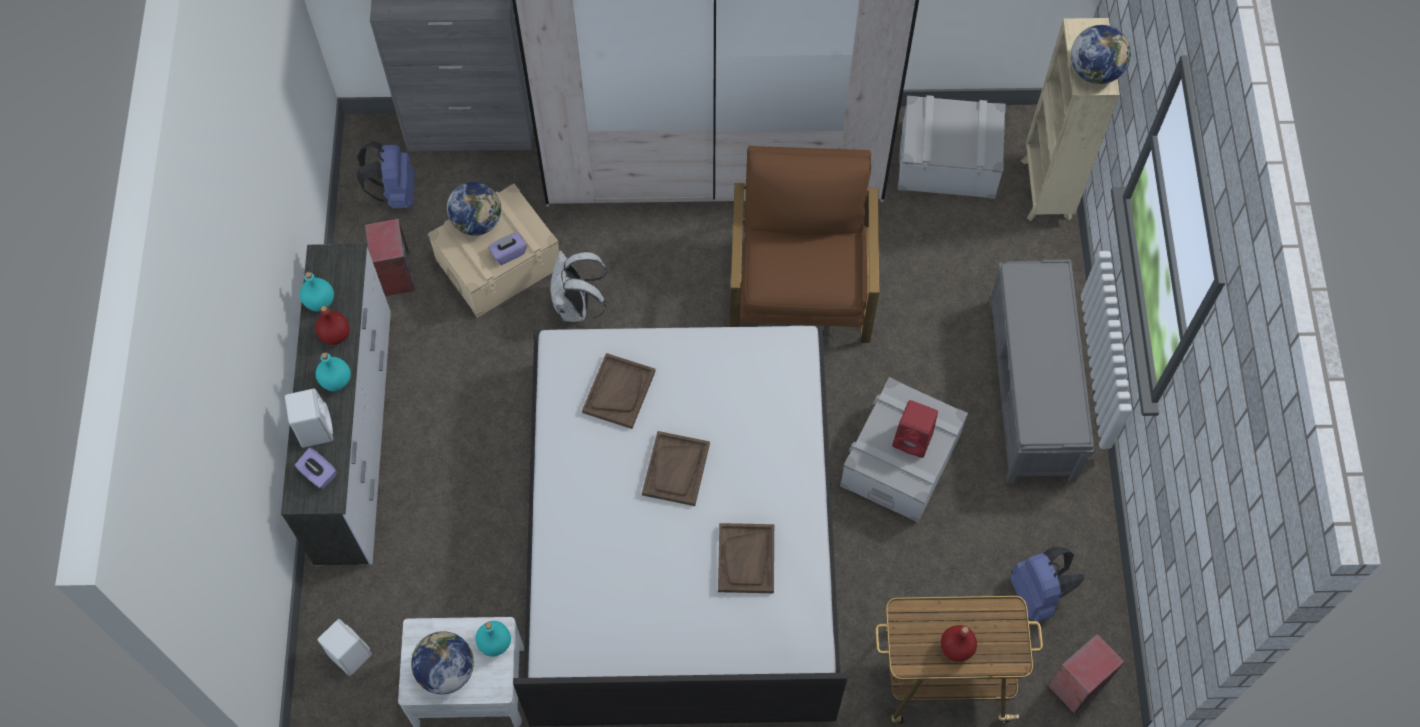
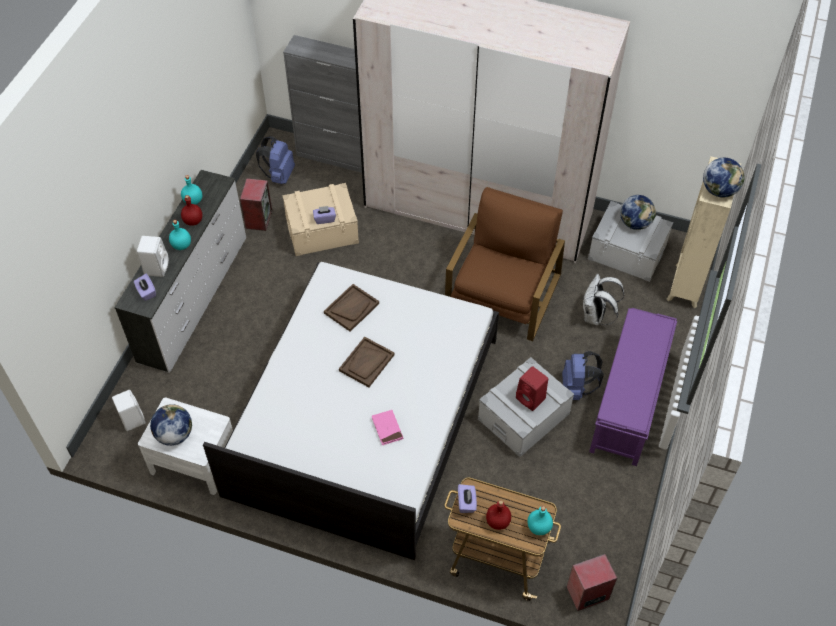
camera: 20 degrees right, 10 degrees down
globe [447,182,501,236] -> globe moved to [620,195,656,230]
turquoise bottle [475,621,511,657] -> turquoise bottle moved to [527,506,553,535]
white backpack [550,250,607,322] -> white backpack moved to [583,274,624,325]
brown tray [718,523,774,593] -> pink book [372,410,403,445]
grey bench [989,259,1094,483] -> purple bench [589,308,677,466]
blue backpack [1010,547,1084,622] -> blue backpack moved to [562,351,604,400]
none -> purple tissue box [458,484,477,513]

